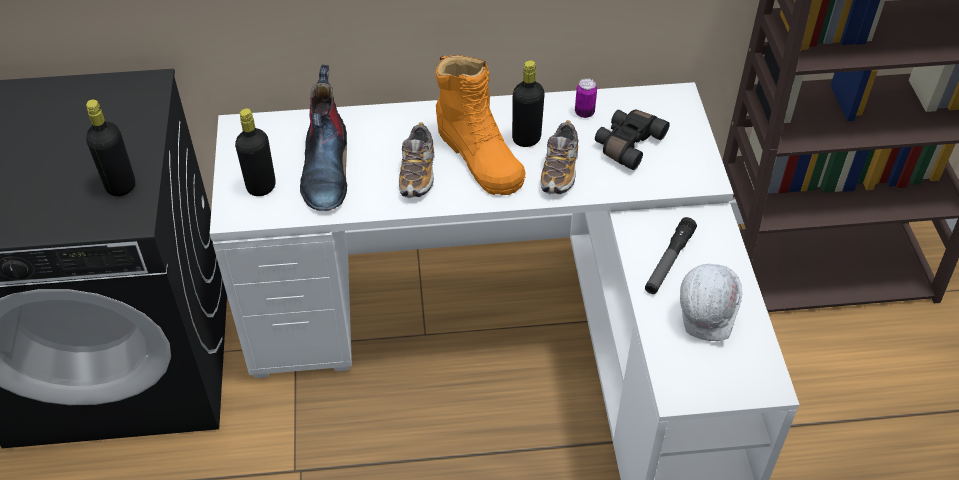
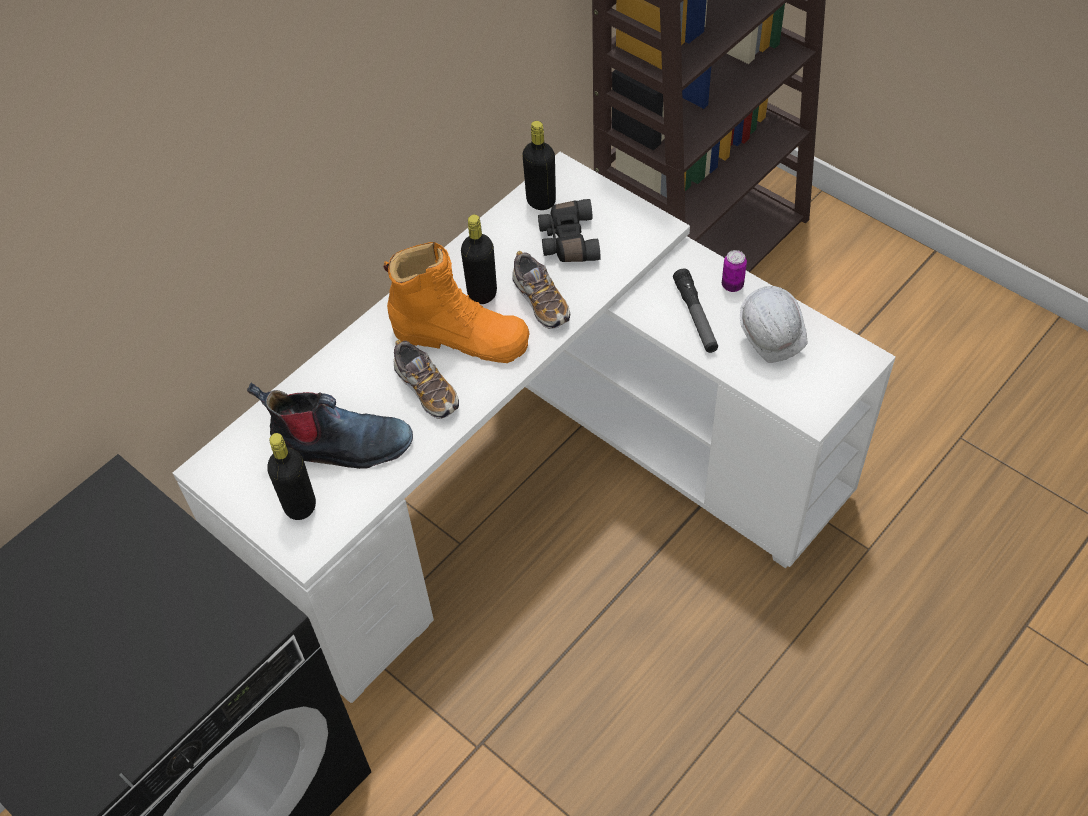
camera: 40 degrees left, 5 degrees up
black bottle [86,99,135,197] -> black bottle moved to [522,121,556,210]
boot [300,65,347,211] -> boot turned 45 degrees counterclockwise [247,383,413,469]
can [575,78,597,118] -> can moved to [722,250,747,292]

